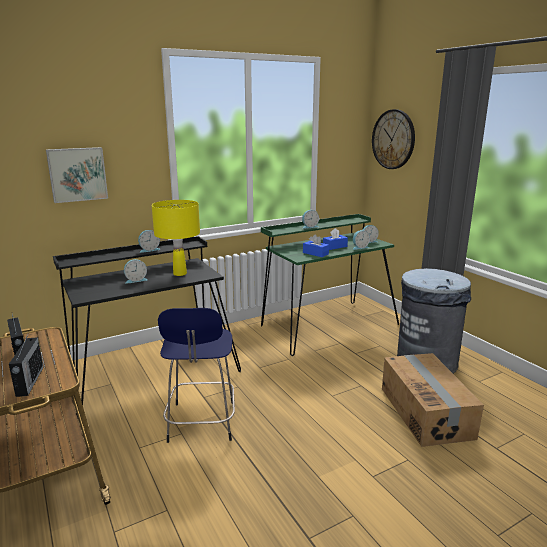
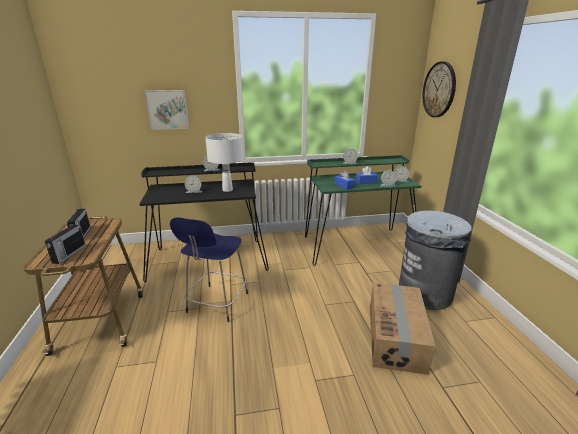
camera: 20 degrees right, 5 degrees up
yellow table lamp [152,200,200,276] -> white table lamp [205,133,243,192]

